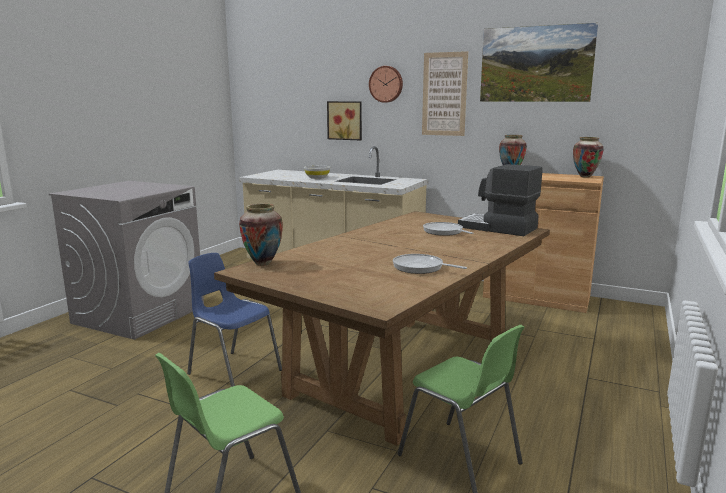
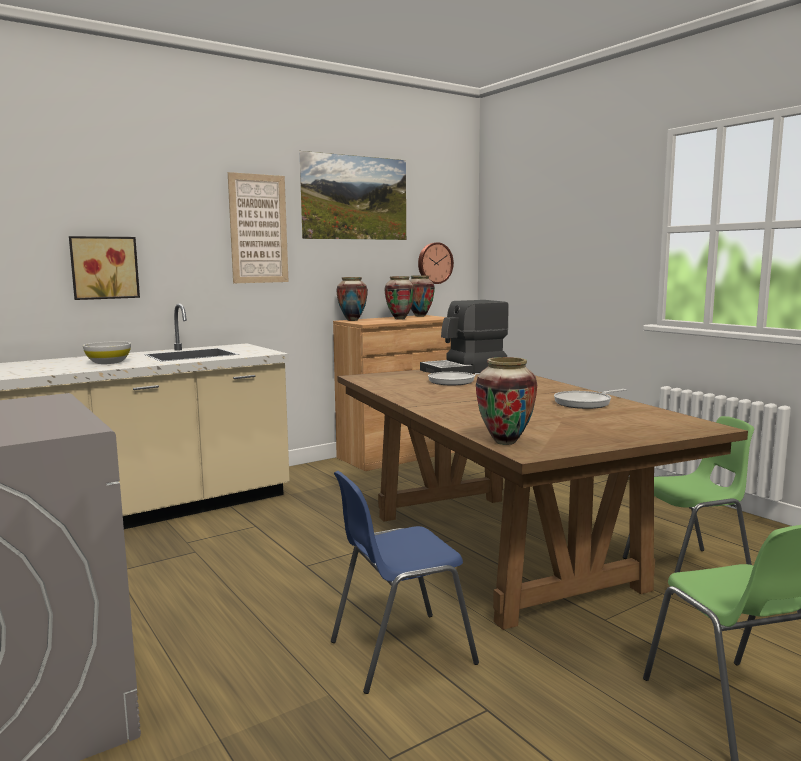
camera: 60 degrees left, 5 degrees down
wall clock [369,66,403,103] -> wall clock moved to [418,242,454,284]
none -> vase [384,276,415,319]

